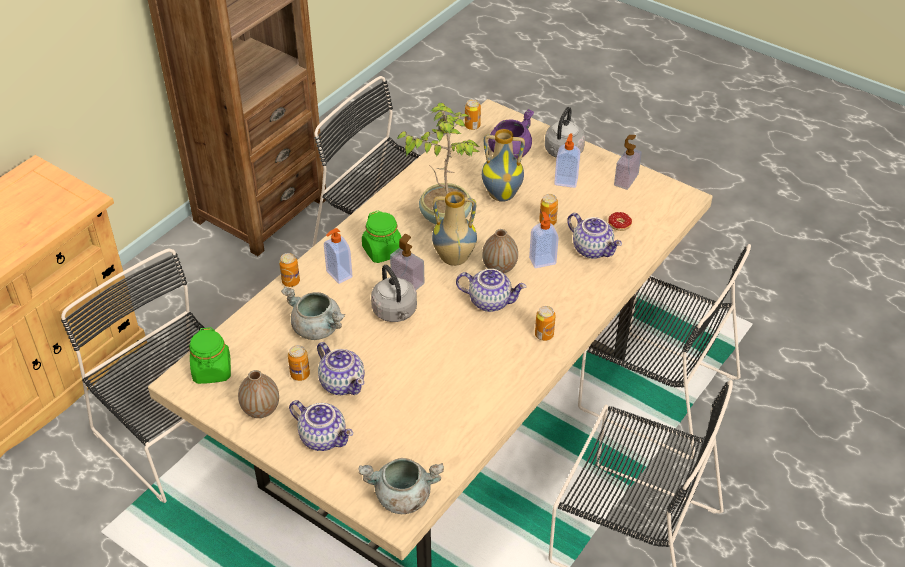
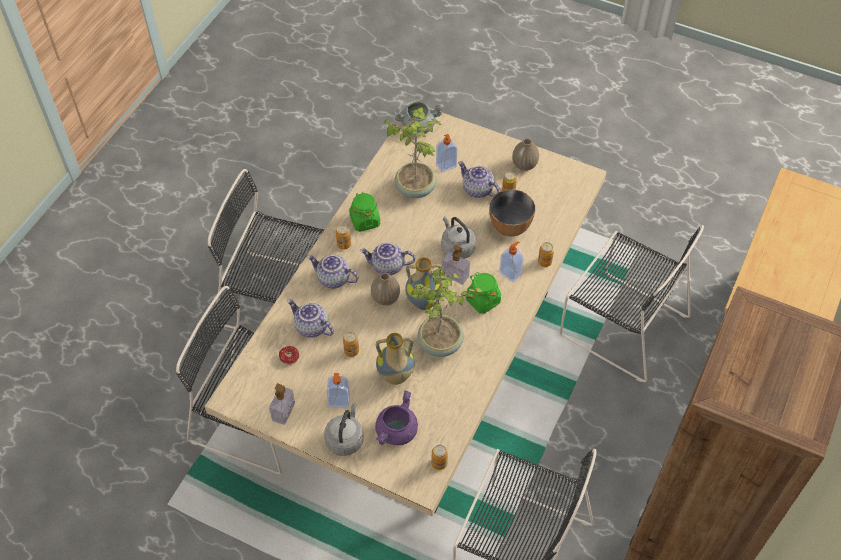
camera: 170 degrees right, 10 degrees up
green jar [189,327,231,384] -> green jar moved to [349,192,380,232]
grey cooking pot [281,287,345,340] -> bowl [489,189,535,236]
teapot [289,400,353,451] -> teapot moved to [307,255,358,288]
soap dispenser [529,211,559,268] -> soap dispenser moved to [436,134,457,172]
none -> potted plant [384,107,442,198]

